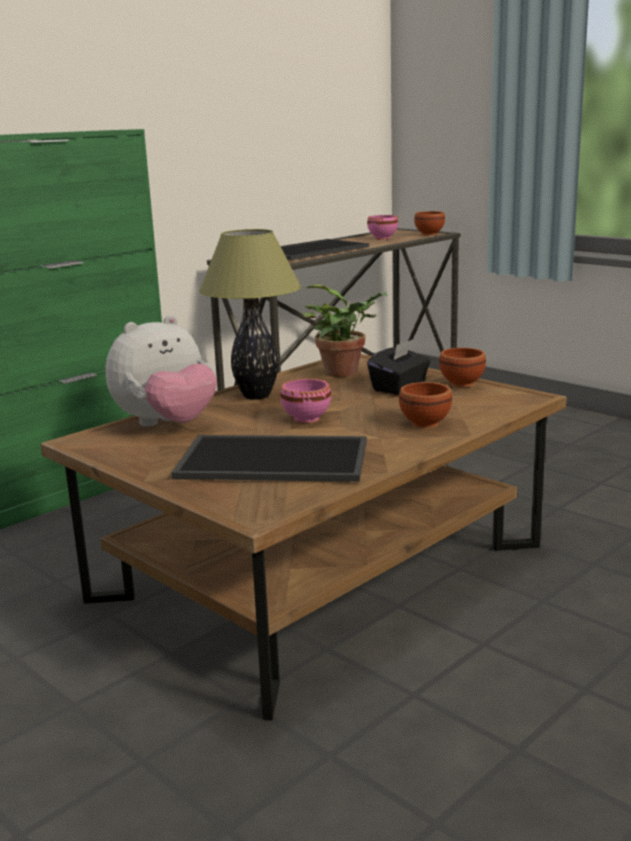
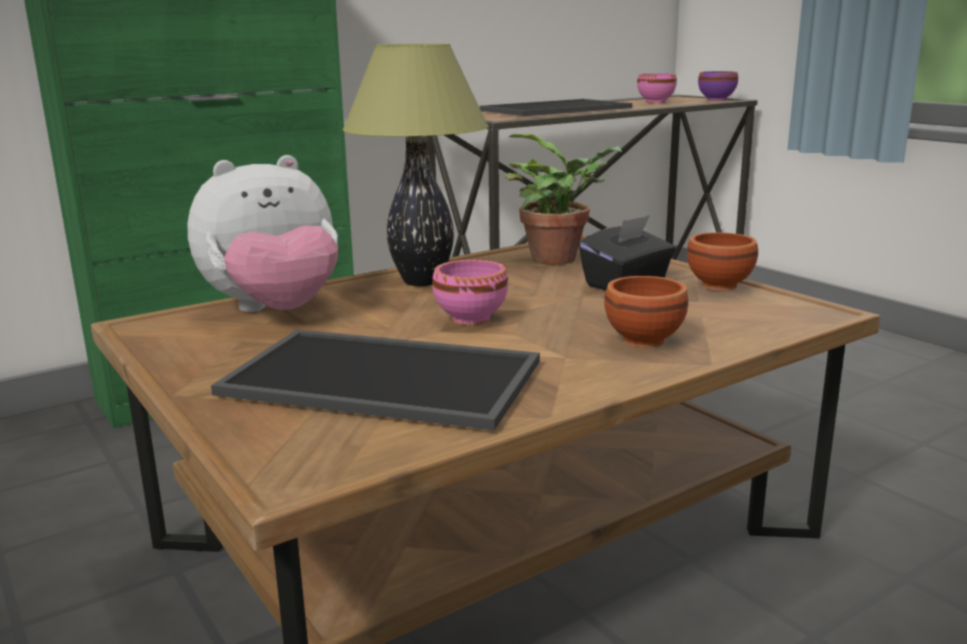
camera: 10 degrees right, 0 degrees up
brown bowl [414,211,445,236] -> purple bowl [698,71,738,101]

